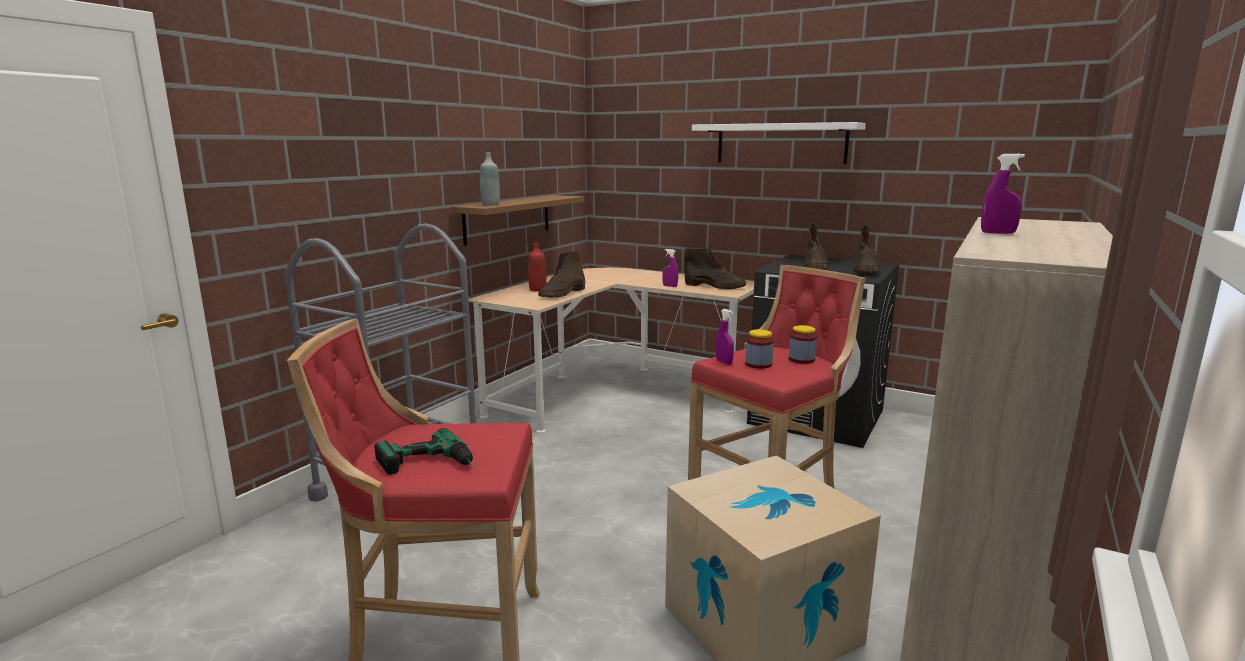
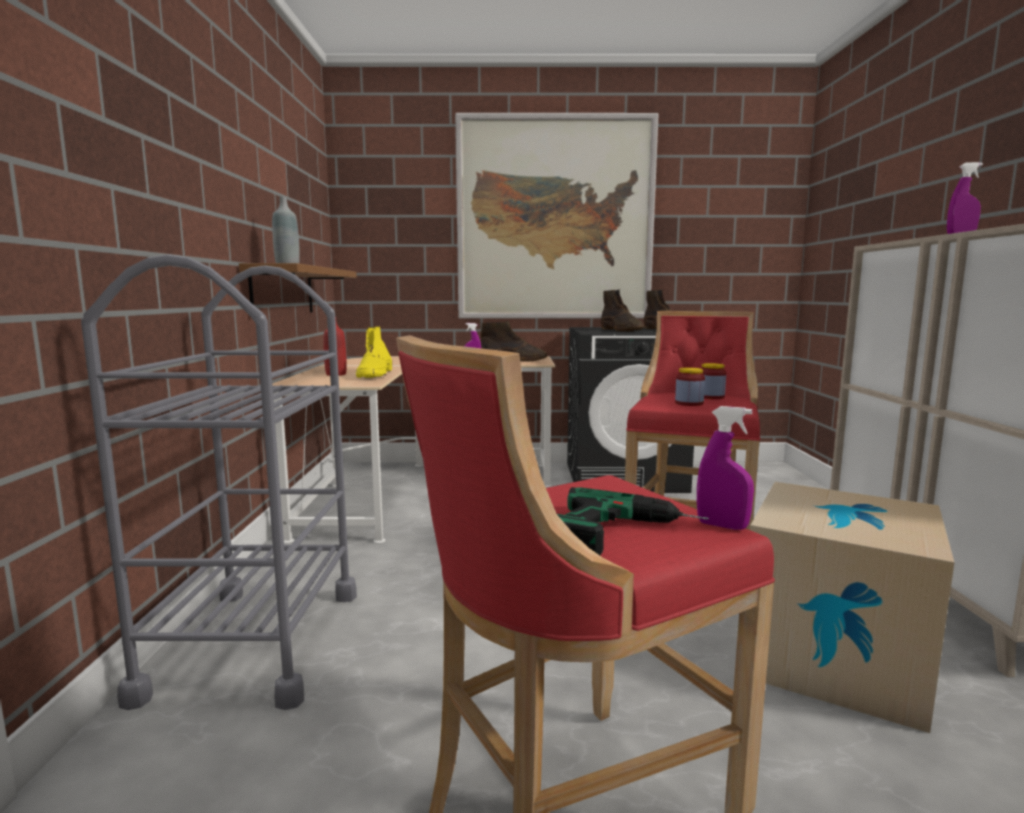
camera: 30 degrees left, 5 degrees down
brown boot [538,251,585,298] -> yellow boot [356,327,392,378]
white shelf [692,122,866,164] -> picture [455,113,659,318]
purple spray bottle [716,309,734,365] -> purple spray bottle moved to [697,406,754,530]

